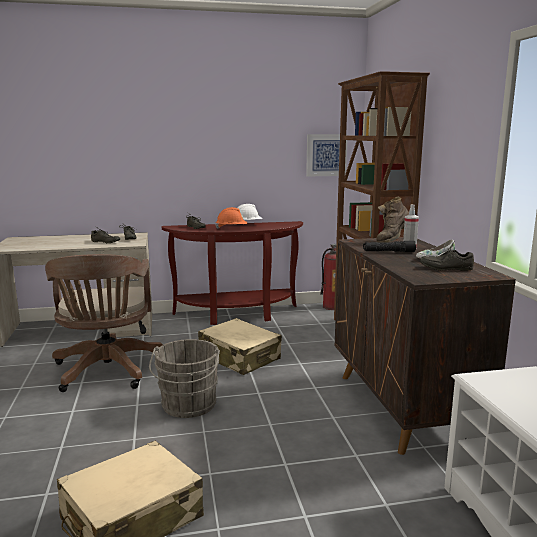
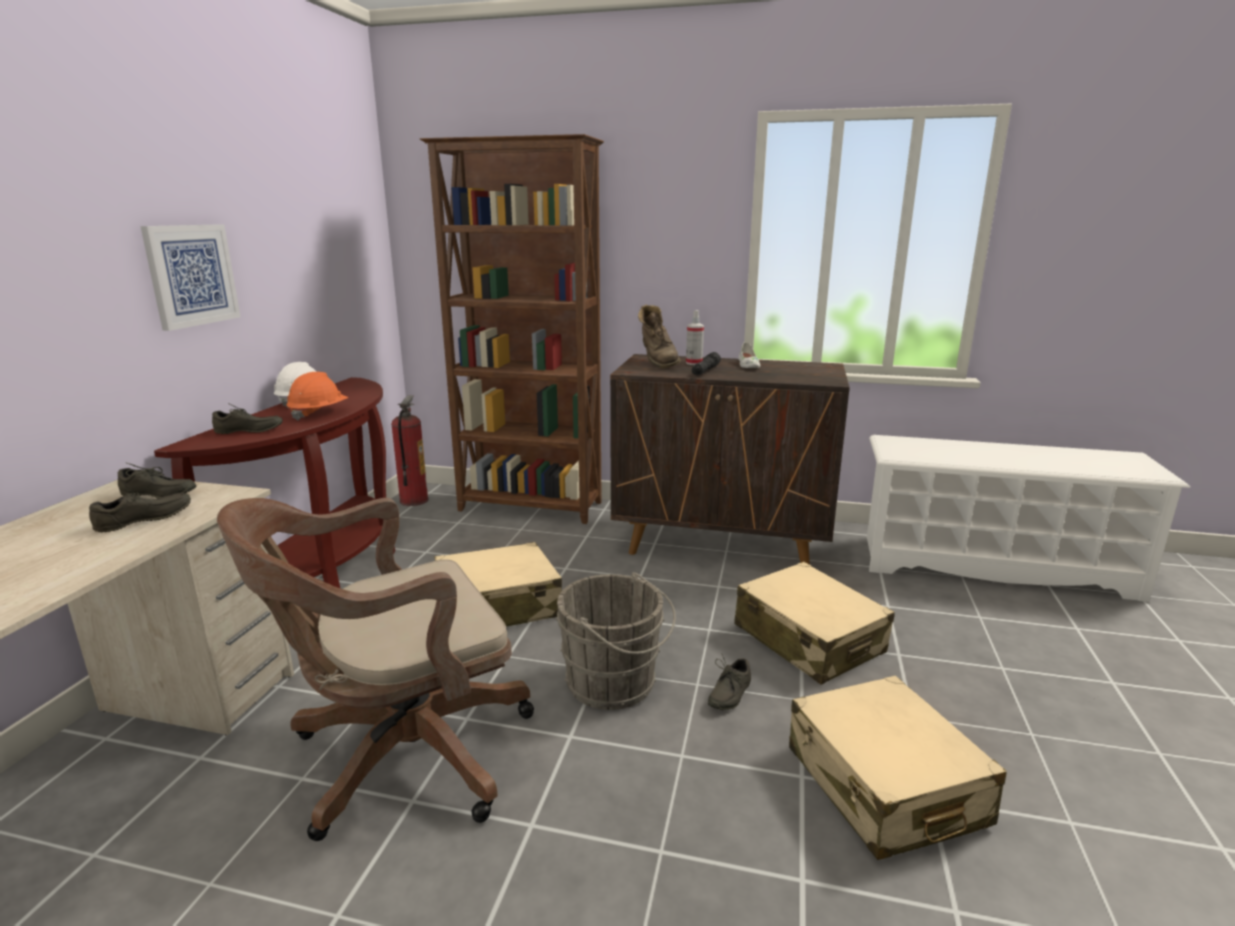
camera: 65 degrees left, 5 degrees up
brown office chair [45,254,163,392] -> brown office chair turned 135 degrees clockwise [217,498,534,841]
picture [306,134,348,176] -> picture moved to [140,224,241,331]
grey shoe [420,242,474,271] -> grey shoe moved to [708,653,751,710]
none -> beige suitcase [734,562,895,685]

